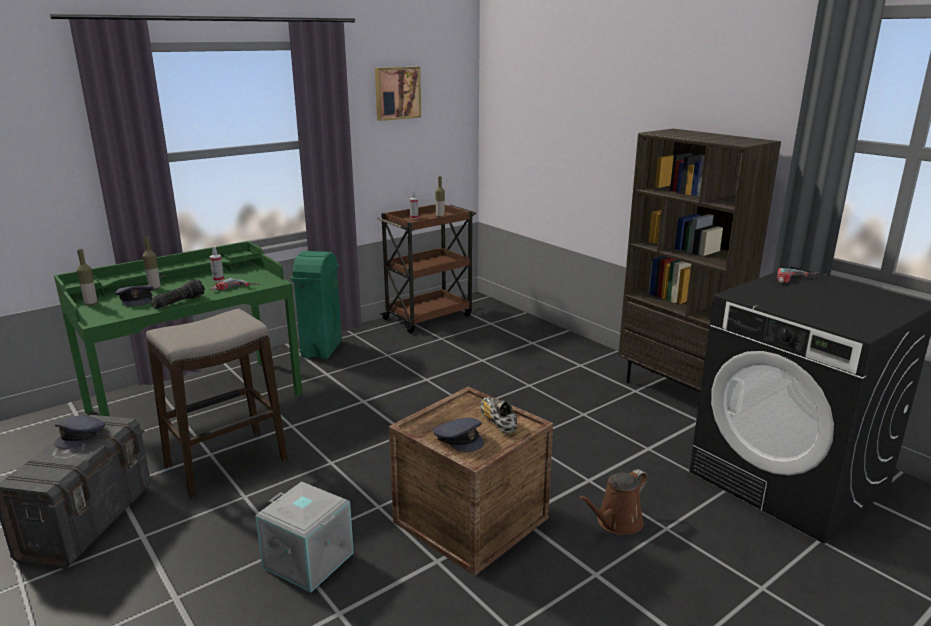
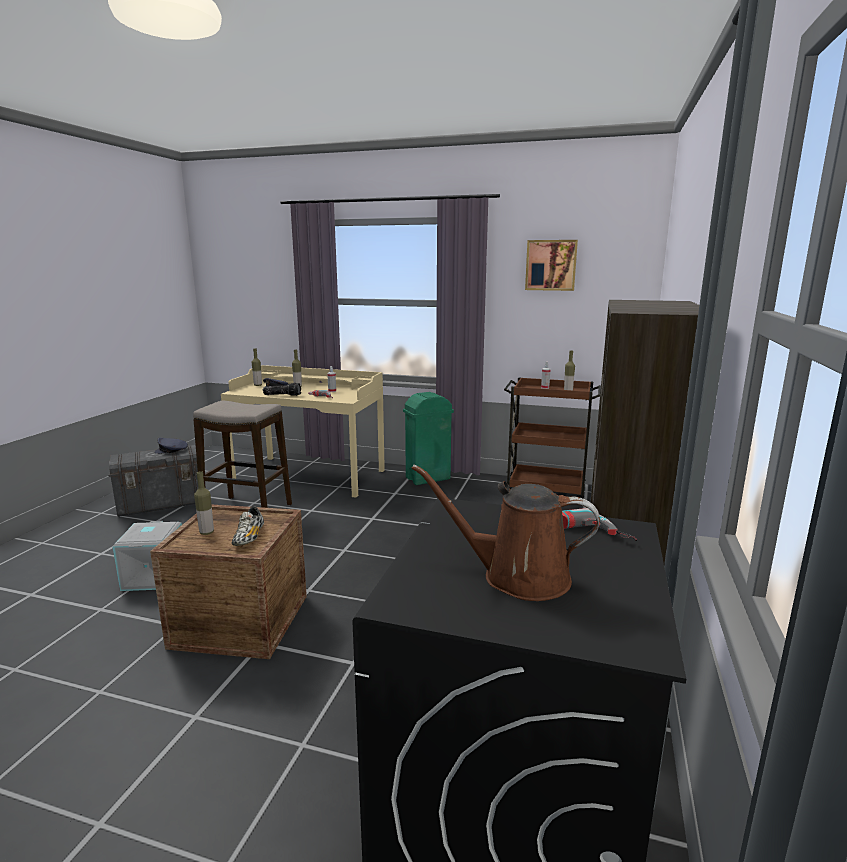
camera: 55 degrees right, 5 degrees down
green desk [54,241,303,416] -> beige desk [221,365,385,498]
grey cap [433,418,484,452] -> bottle [194,471,214,535]
shoe [480,397,517,433] -> shoe turned 150 degrees clockwise [232,507,264,546]
brown watering can [578,469,647,535] -> brown watering can moved to [411,465,600,601]

